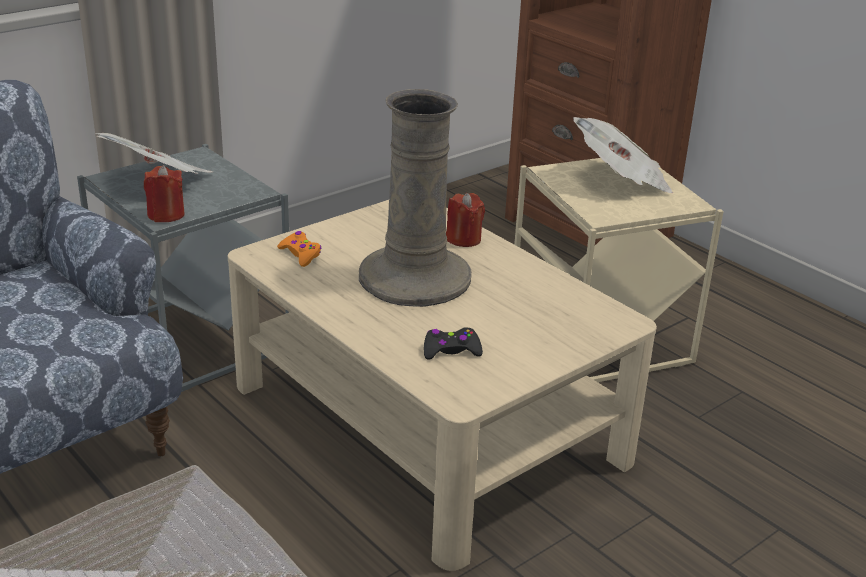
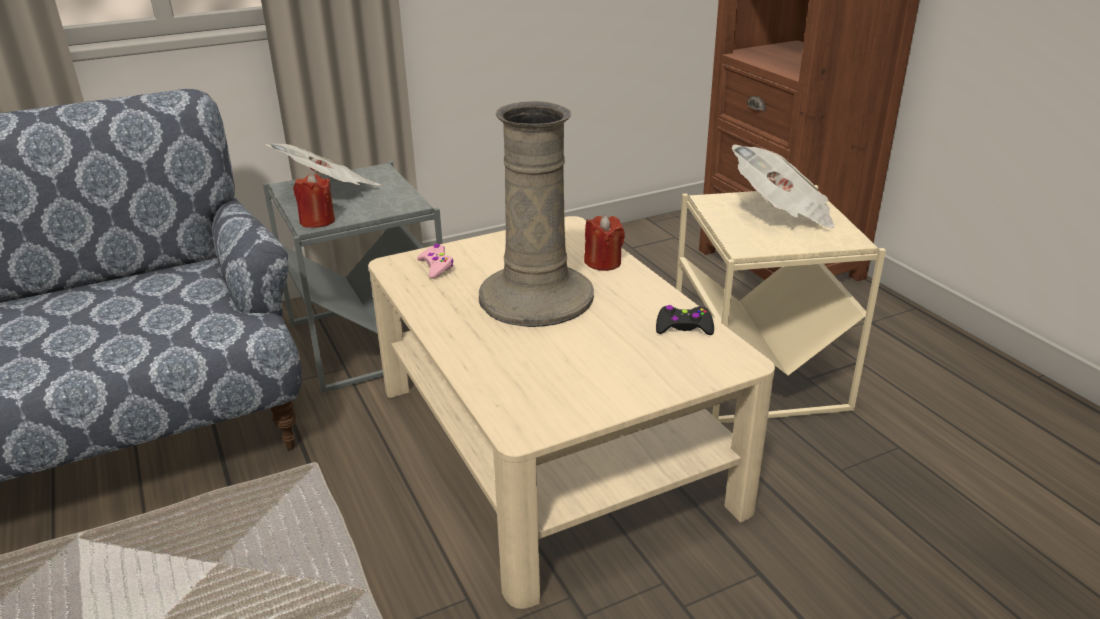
camera: 15 degrees right, 0 degrees up
orange game controller [277,231,322,267] -> pink game controller [417,244,453,279]
black game controller [424,328,483,360] -> black game controller moved to [656,305,714,335]

